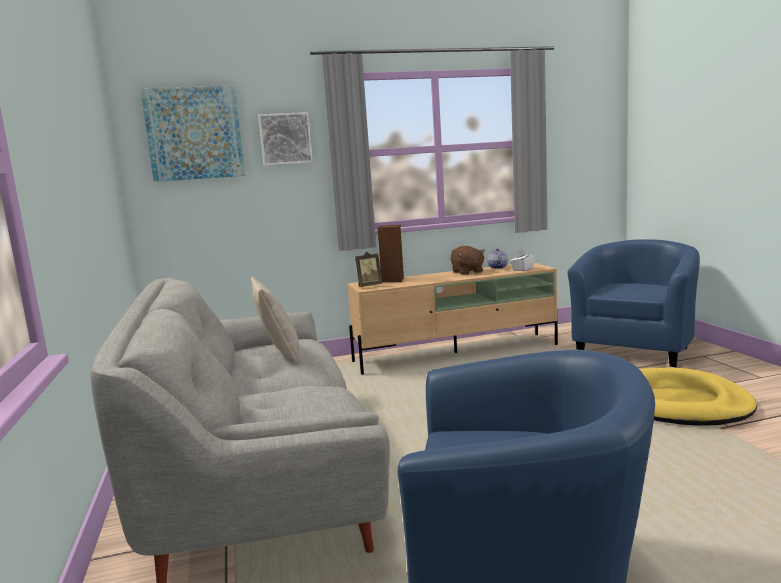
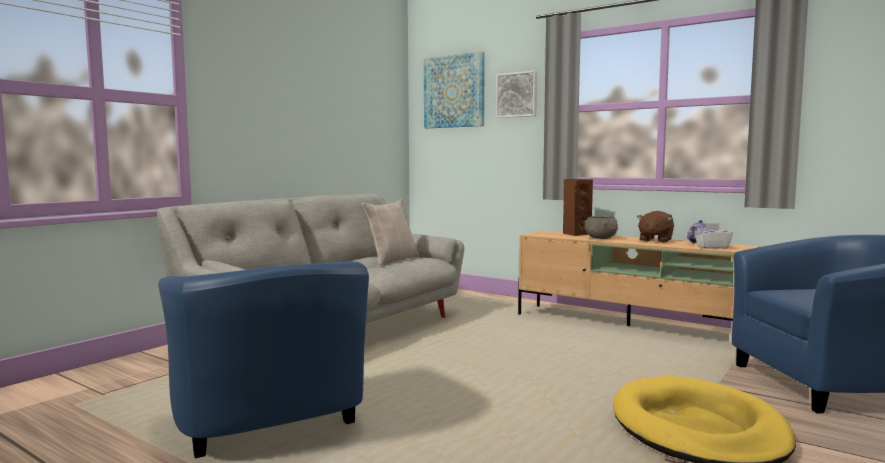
camera: 50 degrees right, 5 degrees down
picture frame [355,251,382,287] -> none
none -> grey bowl [585,216,618,239]

